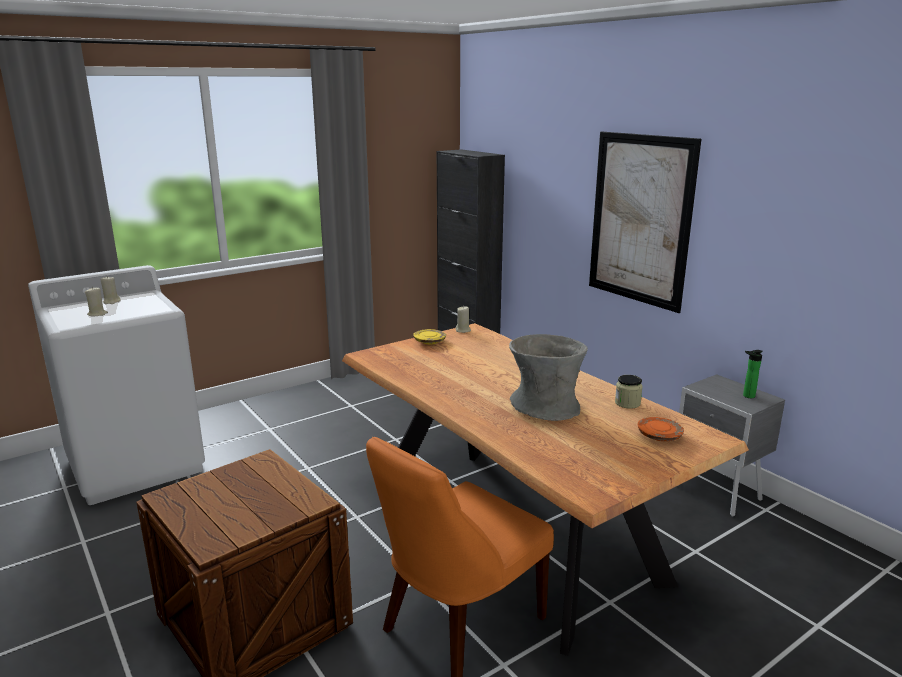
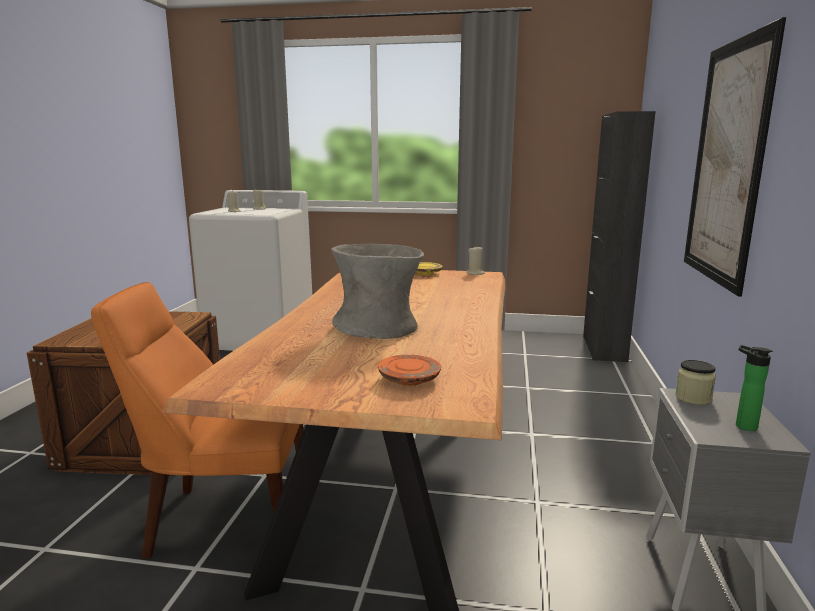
camera: 45 degrees right, 5 degrees down
jar [615,375,643,409] -> jar moved to [675,360,716,405]

